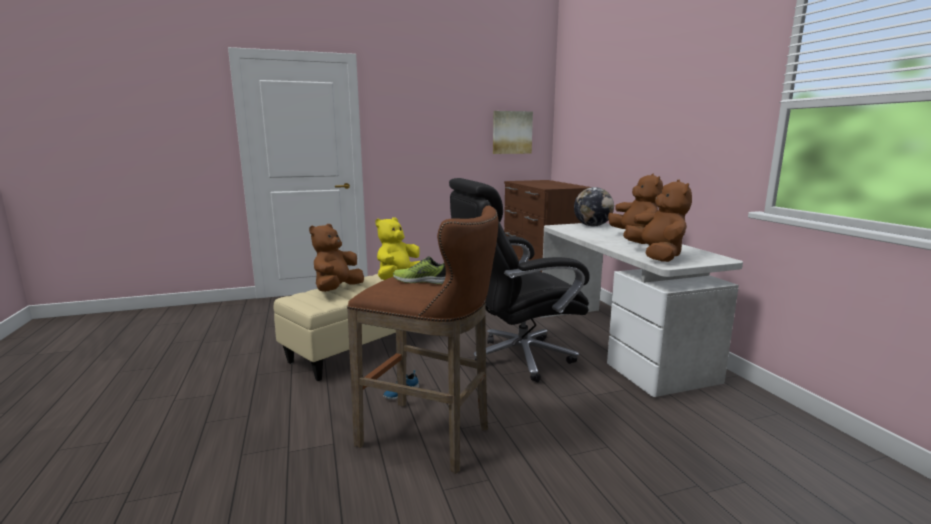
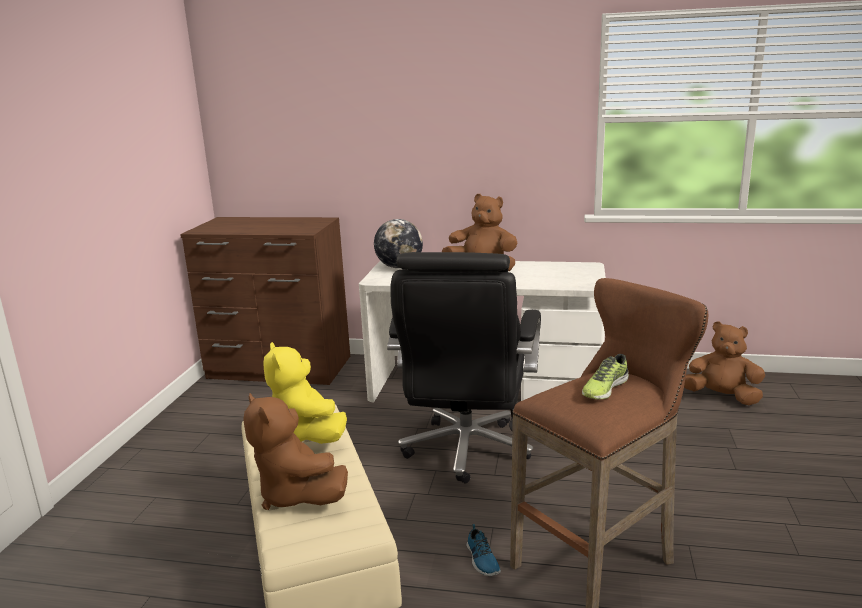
camera: 60 degrees left, 5 degrees up
picture [493,111,533,154] -> none
brown plush toy [625,179,692,262] -> brown plush toy moved to [684,321,765,405]

